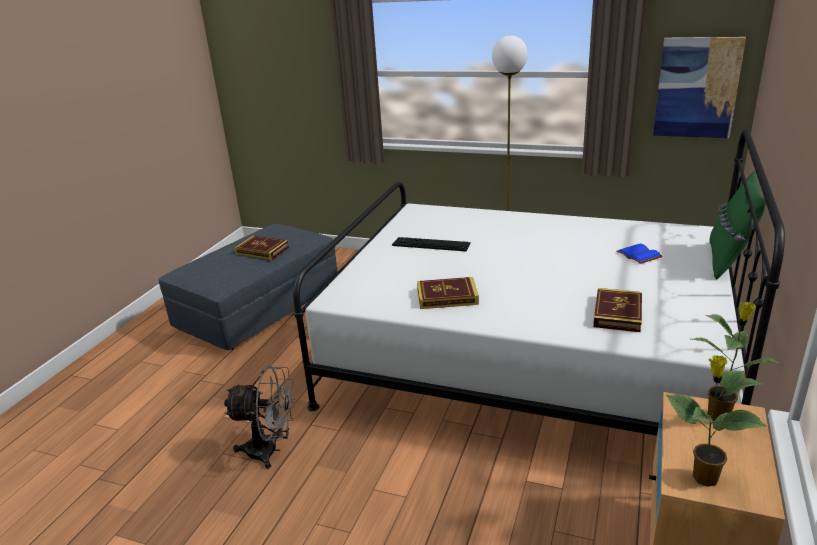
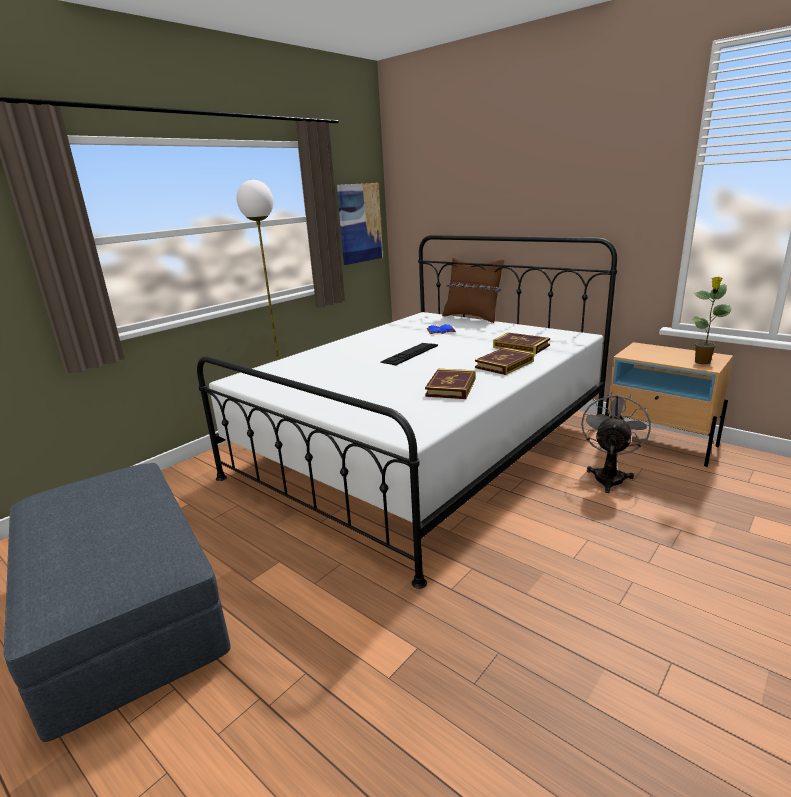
camera: 70 degrees left, 5 degrees down
grey fan [224,365,295,469] -> grey fan moved to [581,392,651,493]
book [234,236,289,260] -> book moved to [475,348,534,375]
keyboard [392,237,471,251] -> keyboard moved to [380,343,438,365]
potted plant [692,301,781,421] -> none
green pillow [710,171,766,280] -> brown pillow [442,257,504,323]

